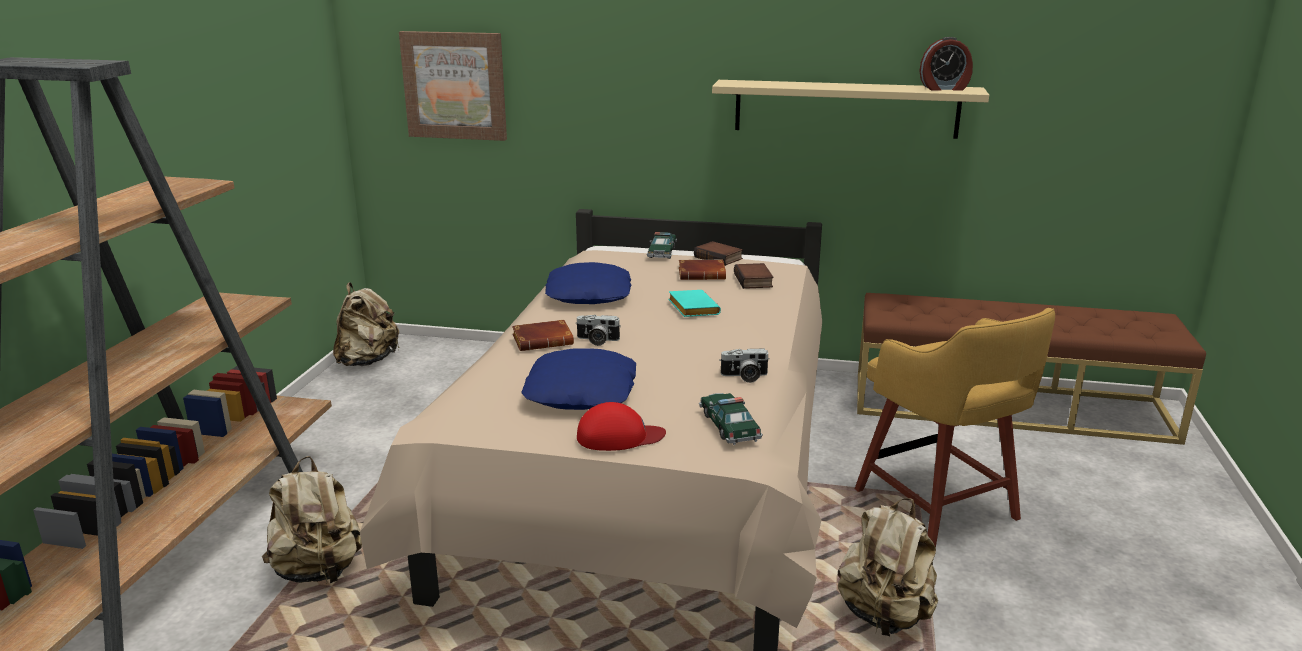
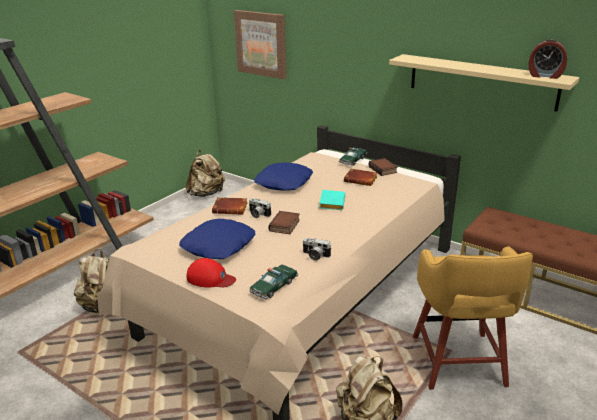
camera: 25 degrees right, 5 degrees up
toy car [699,393,763,445] -> toy car turned 150 degrees counterclockwise [249,265,298,299]
book [734,263,774,289] -> book moved to [268,211,300,234]

